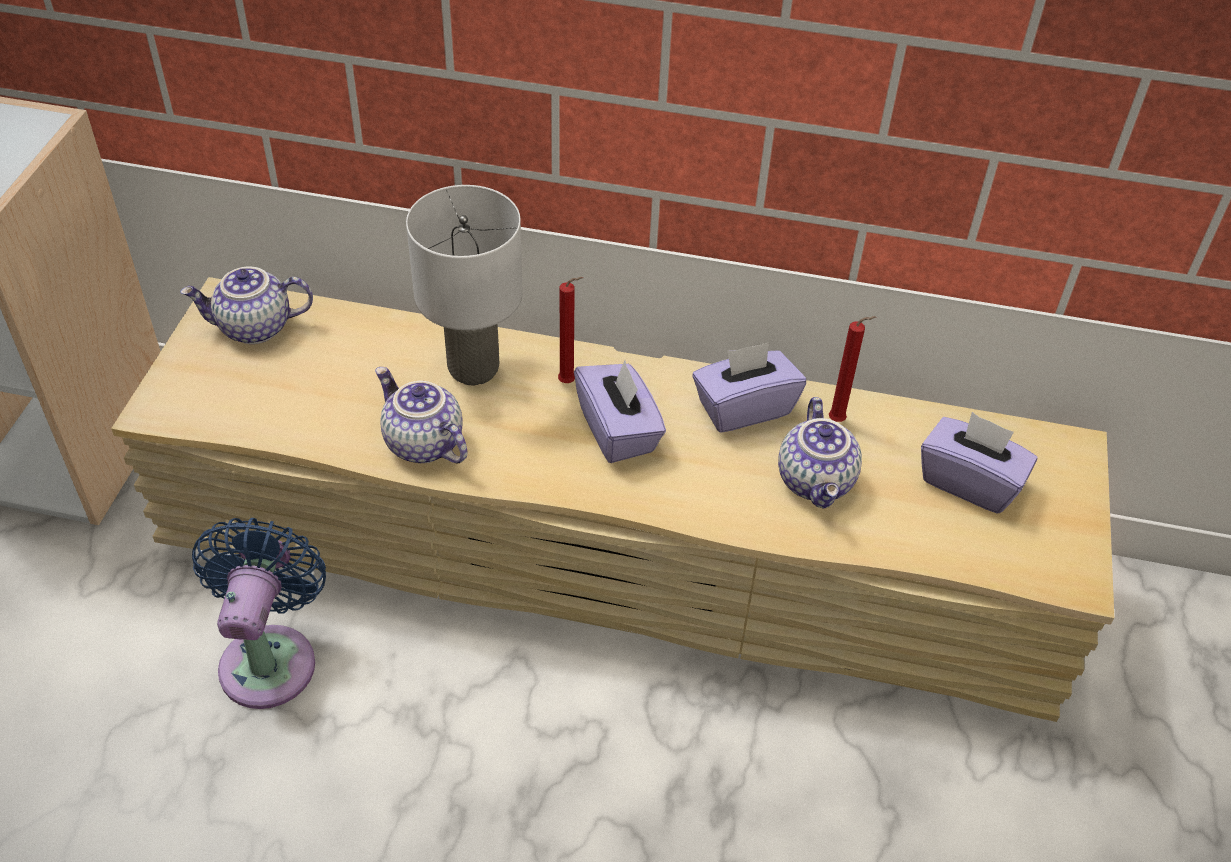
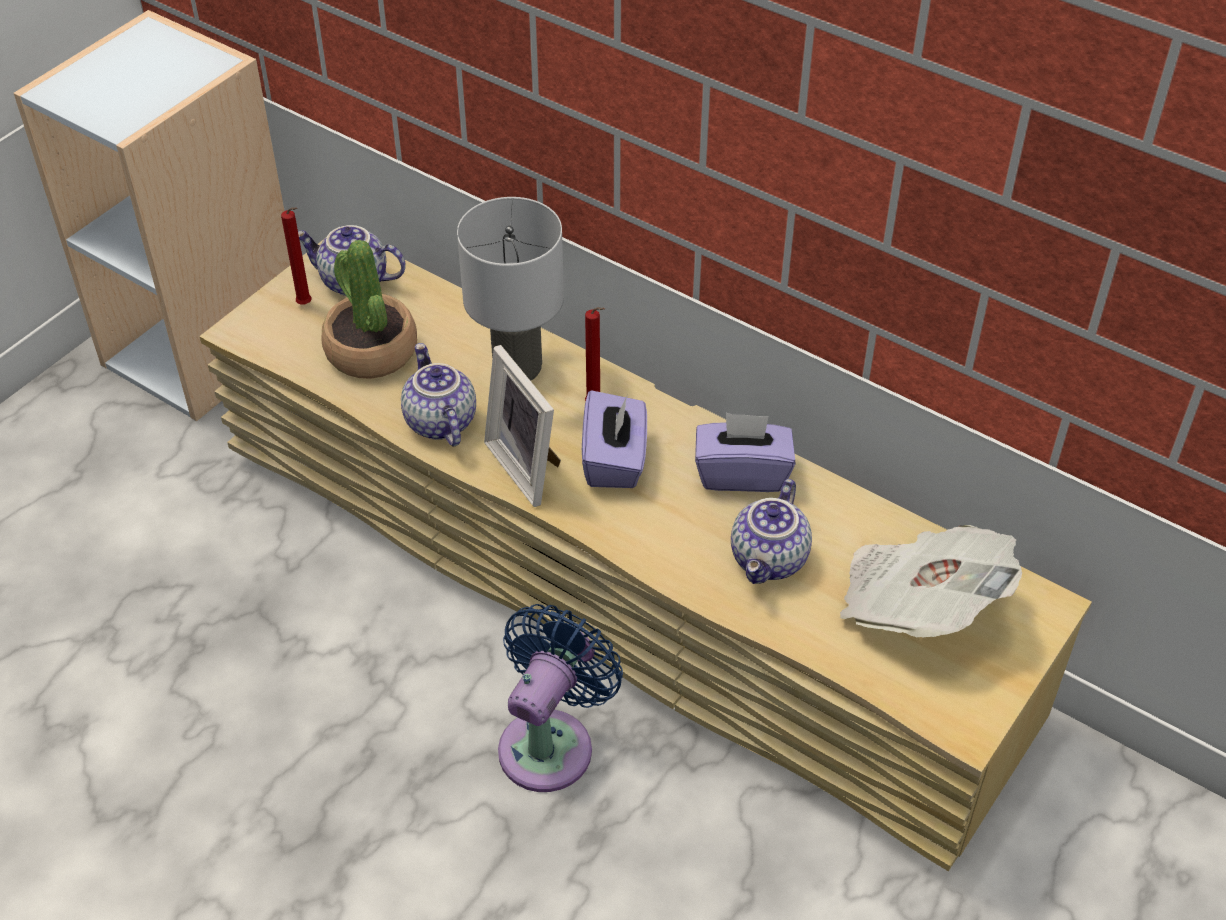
camera: 25 degrees right, 0 degrees up
blue fan [192,518,326,709] -> blue fan moved to [498,604,623,792]
red candle [829,316,876,422] -> red candle moved to [281,207,312,305]
purple tissue box [921,412,1037,514] -> newspaper [840,525,1022,638]
none -> potted plant [322,240,417,379]
none -> picture frame [484,345,561,507]

